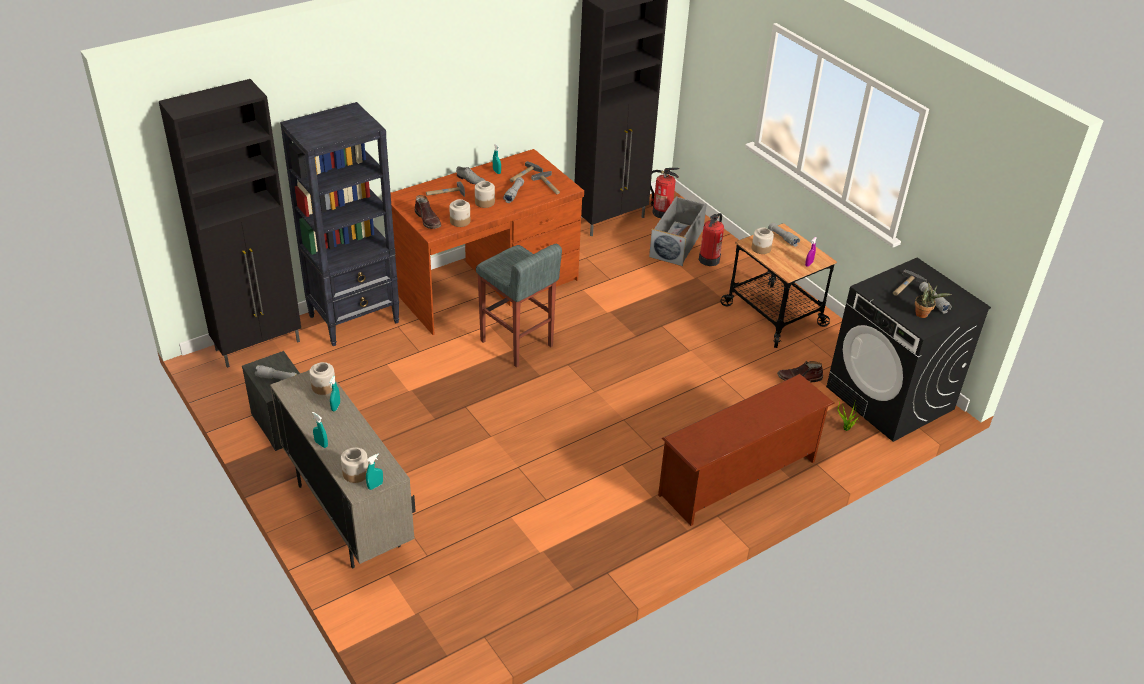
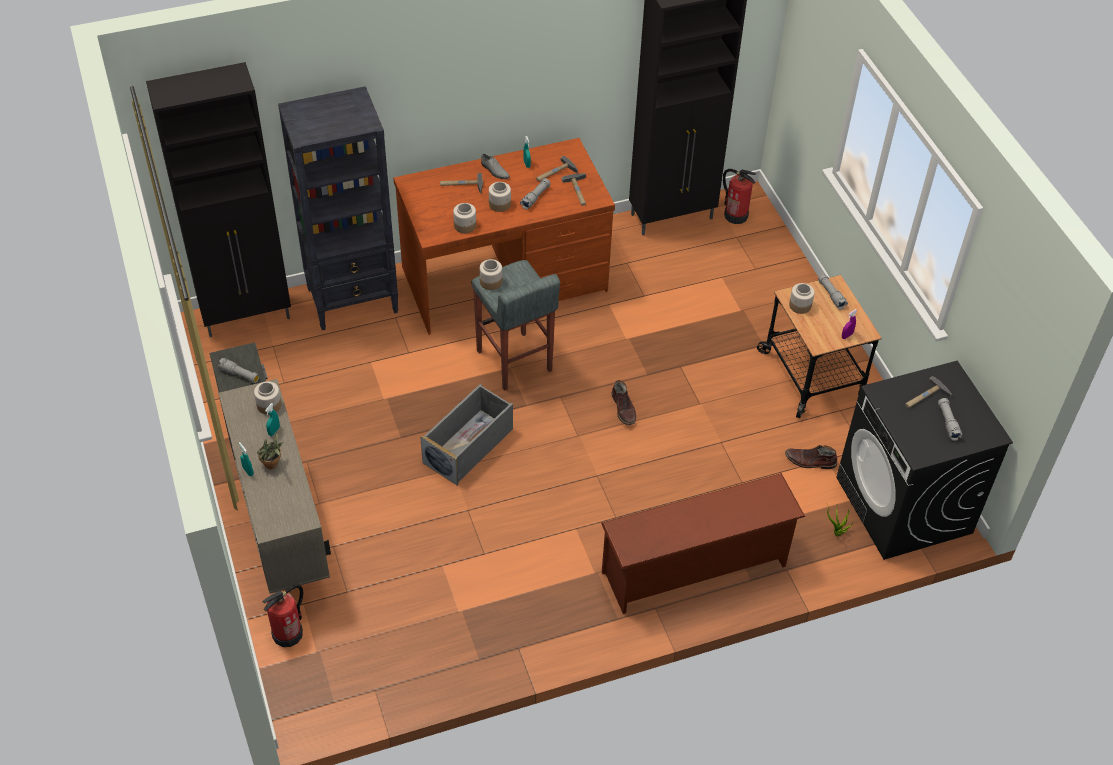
camera: 15 degrees right, 10 degrees up
jar [341,447,368,483] -> jar moved to [479,259,502,290]
turquoise spray bottle [366,454,383,490] -> none
brown boot [415,195,441,229] -> brown boot moved to [612,380,636,425]
grey storage box [649,196,707,266] -> grey storage box moved to [420,384,513,486]
fire extinguisher [699,213,724,266] -> fire extinguisher moved to [262,585,303,647]
potted plant [915,282,952,318] -> potted plant moved to [257,431,283,469]

